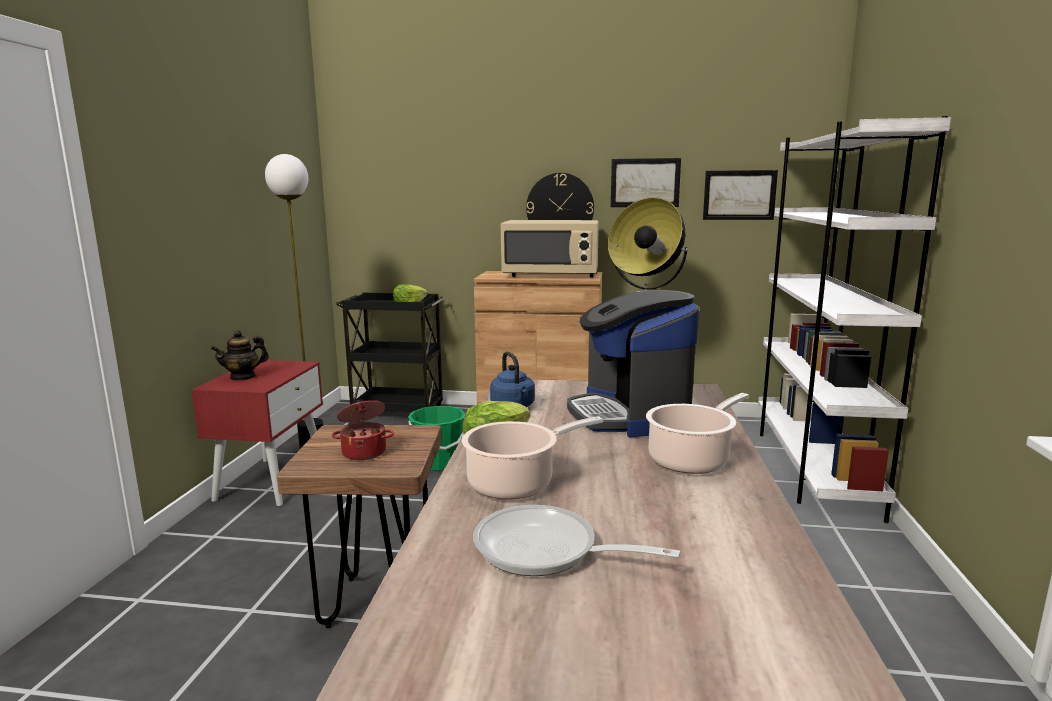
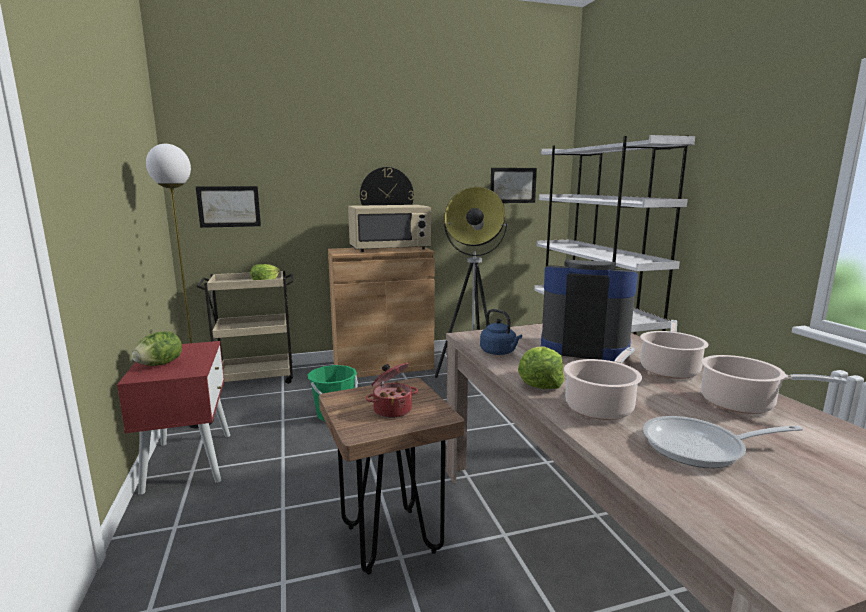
camera: 25 degrees left, 0 degrees up
teapot [211,330,269,381] -> lettuce [132,331,182,366]
black cart [336,292,445,412] -> beige cart [196,271,294,384]
coffee machine [567,290,699,437] -> coffee machine turned 150 degrees clockwise [541,260,638,361]
picture [611,158,681,207] -> picture moved to [196,186,261,228]
none -> cooking pot [701,355,847,414]

